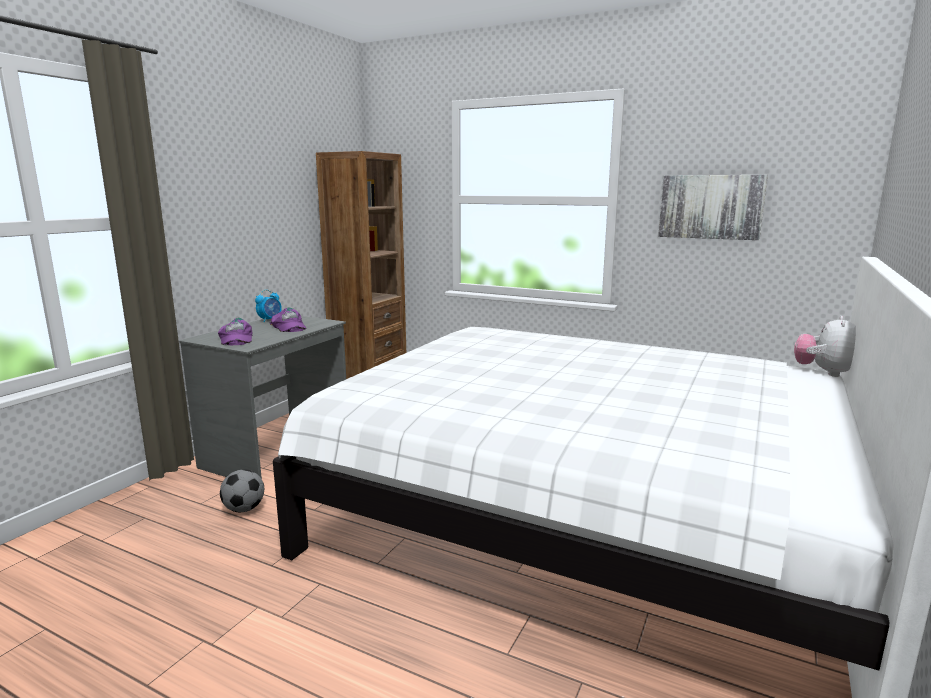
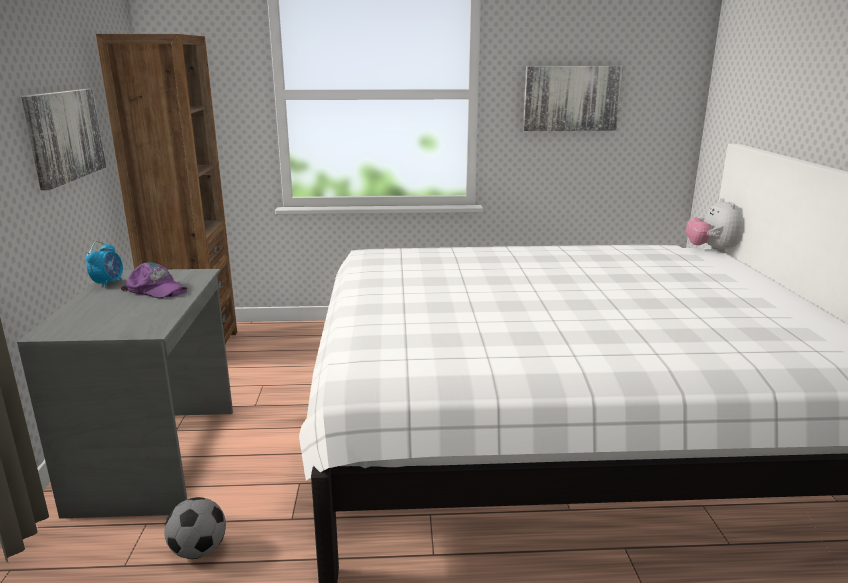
camera: 30 degrees left, 5 degrees up
purple cap [218,318,253,345] -> none
none -> picture [21,89,107,190]

